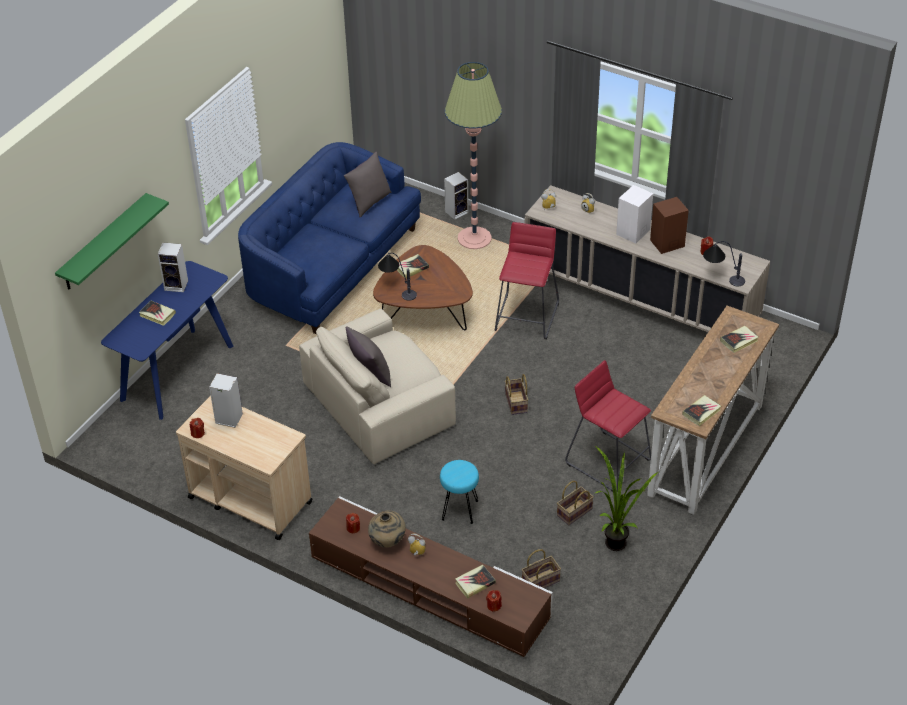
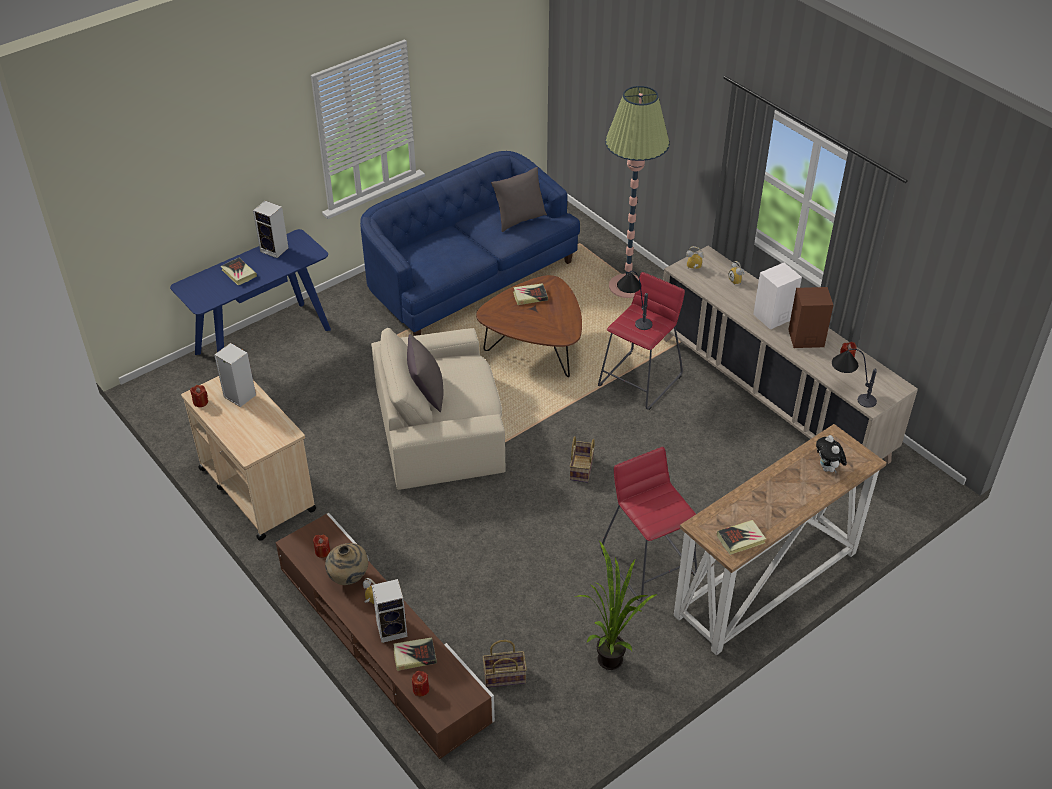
camera: 20 degrees right, 0 degrees up
green shelf [55,193,169,290] -> none
table lamp [378,253,417,301] -> table lamp moved to [617,271,652,330]
turquoise stool [440,460,479,524] -> none
speaker [444,172,469,220] -> speaker moved to [372,579,407,643]
basket [557,481,594,525] -> none
book [720,326,759,353] -> plush toy [816,435,847,474]

